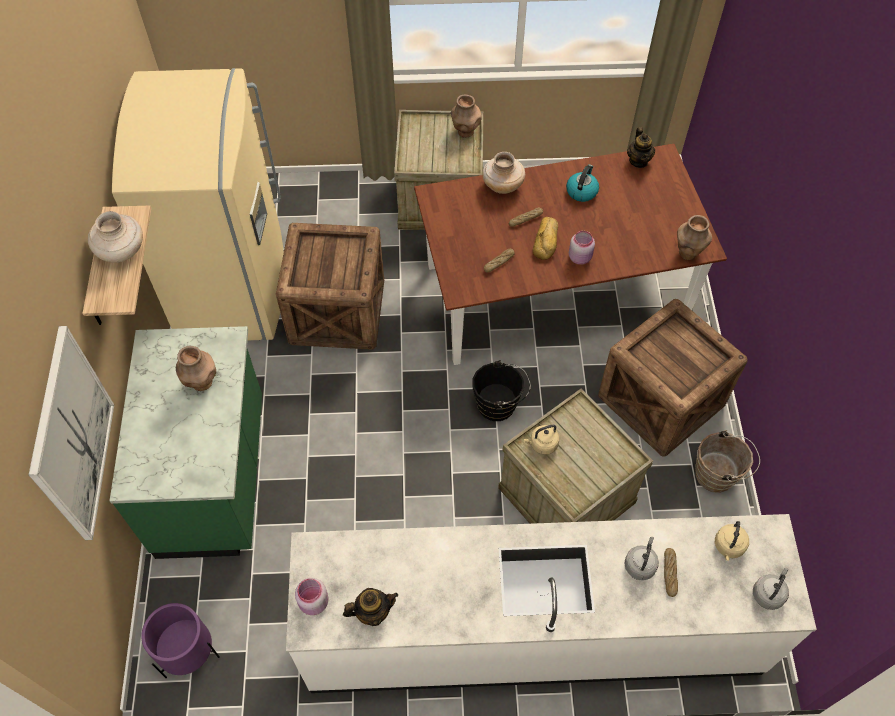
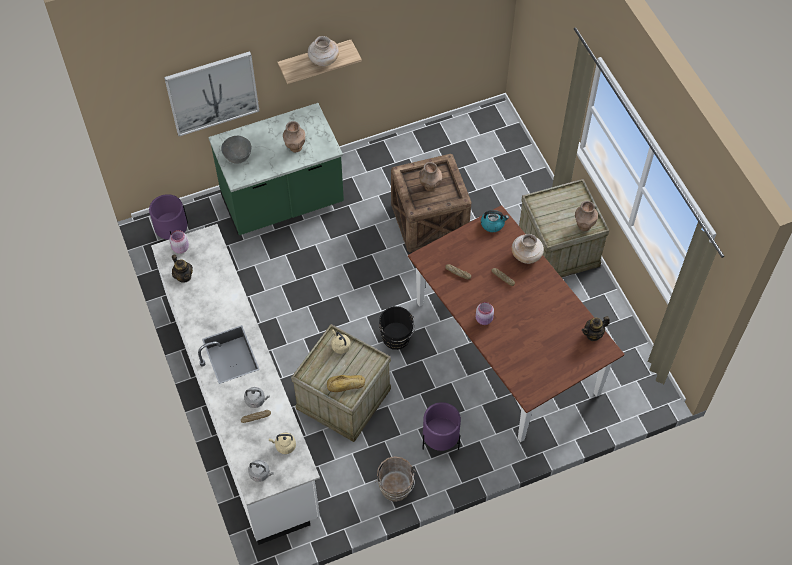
camera: 70 degrees right, 0 degrees up
beige fridge [112,68,284,340] -> none
bread [533,217,558,260] -> bread moved to [327,375,365,392]
kettle [566,164,599,202] -> kettle moved to [481,210,509,232]
crate [598,299,748,457] -> purple planter [423,402,461,451]
brown vase [677,215,712,260] -> brown vase moved to [419,162,442,191]
none -> grey bowl [221,136,252,164]

